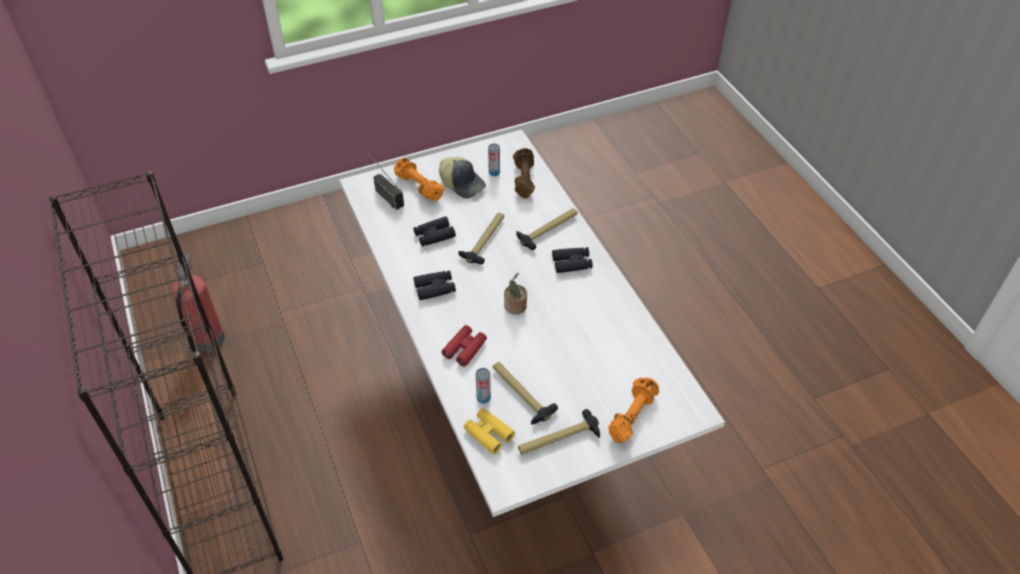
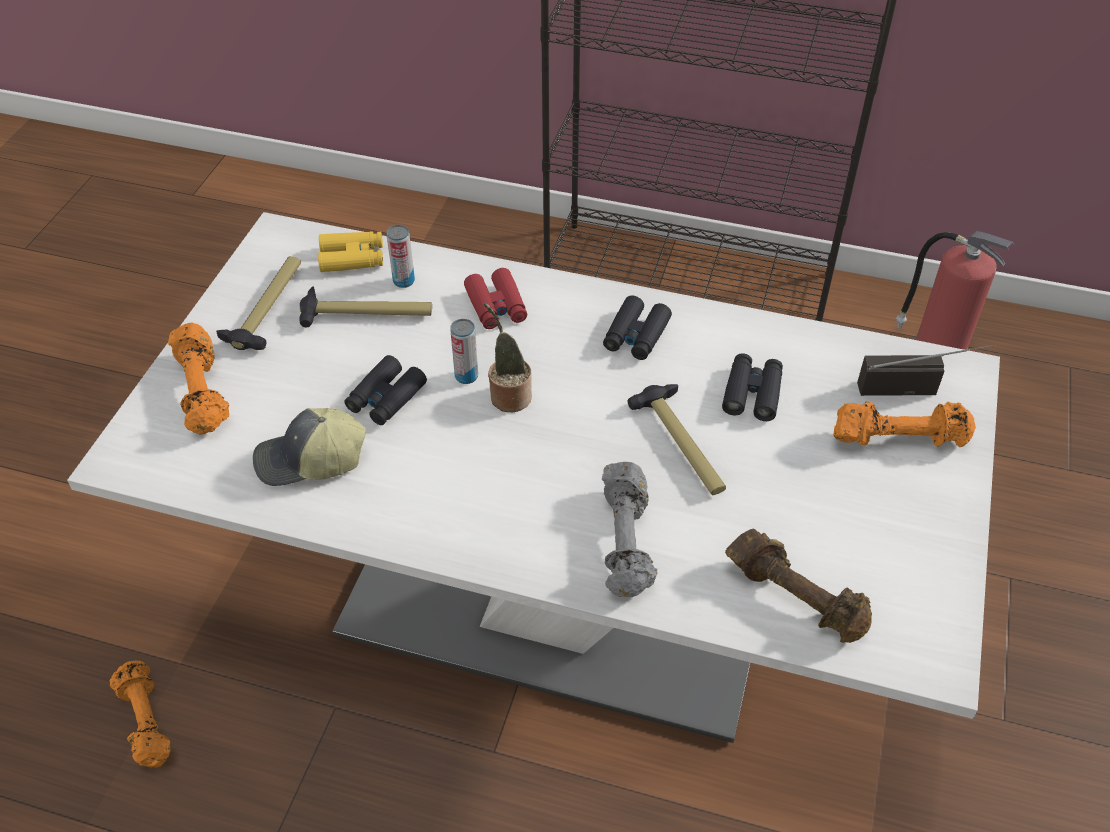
camera: 130 degrees right, 0 degrees up
cap [439,157,486,199] -> cap moved to [253,408,366,486]
can [488,144,500,176] -> can moved to [450,319,478,384]
hammer [516,208,578,250] -> grey dumbbell [602,462,658,597]
black binoculars [552,247,593,273] -> black binoculars moved to [344,355,427,425]
none -> orange dumbbell [110,661,171,767]

